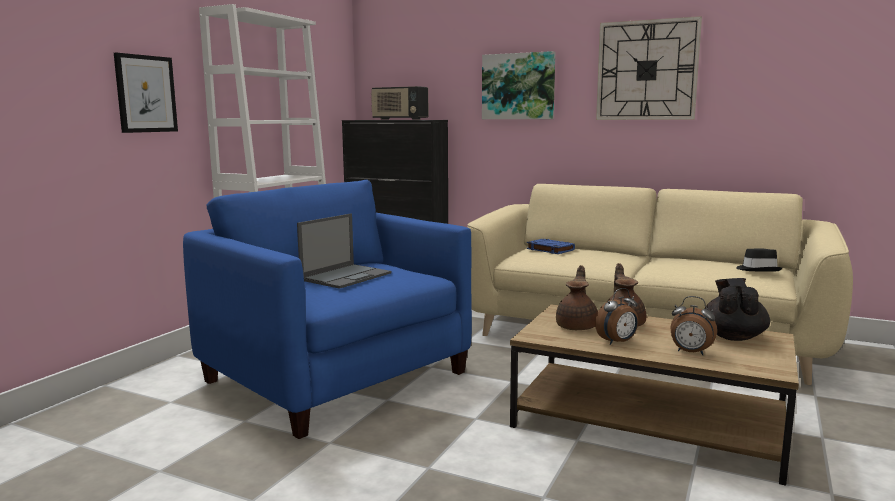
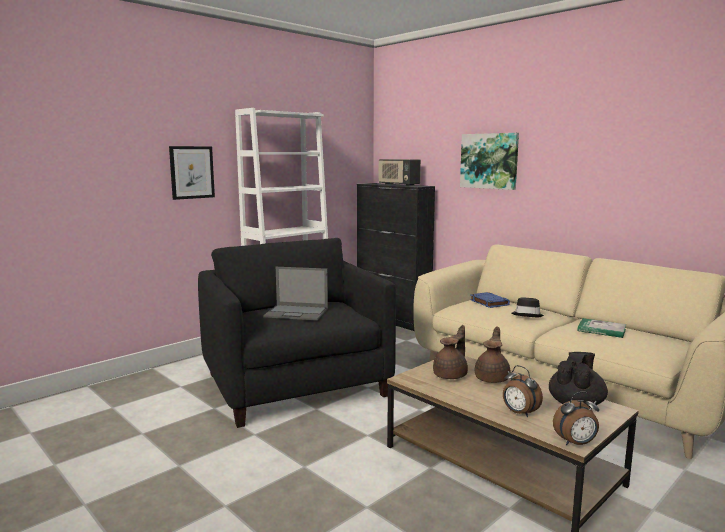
camera: 20 degrees right, 0 degrees up
blue armchair [183,180,472,439] -> black armchair [198,238,396,428]
laptop [297,214,391,289] -> laptop turned 45 degrees clockwise [263,267,328,321]
alarm clock [595,288,638,345] -> alarm clock moved to [553,392,599,445]
wall clock [596,16,702,120] -> none
black hat [736,248,782,271] -> black hat moved to [512,297,544,317]
none -> book [578,318,626,338]

